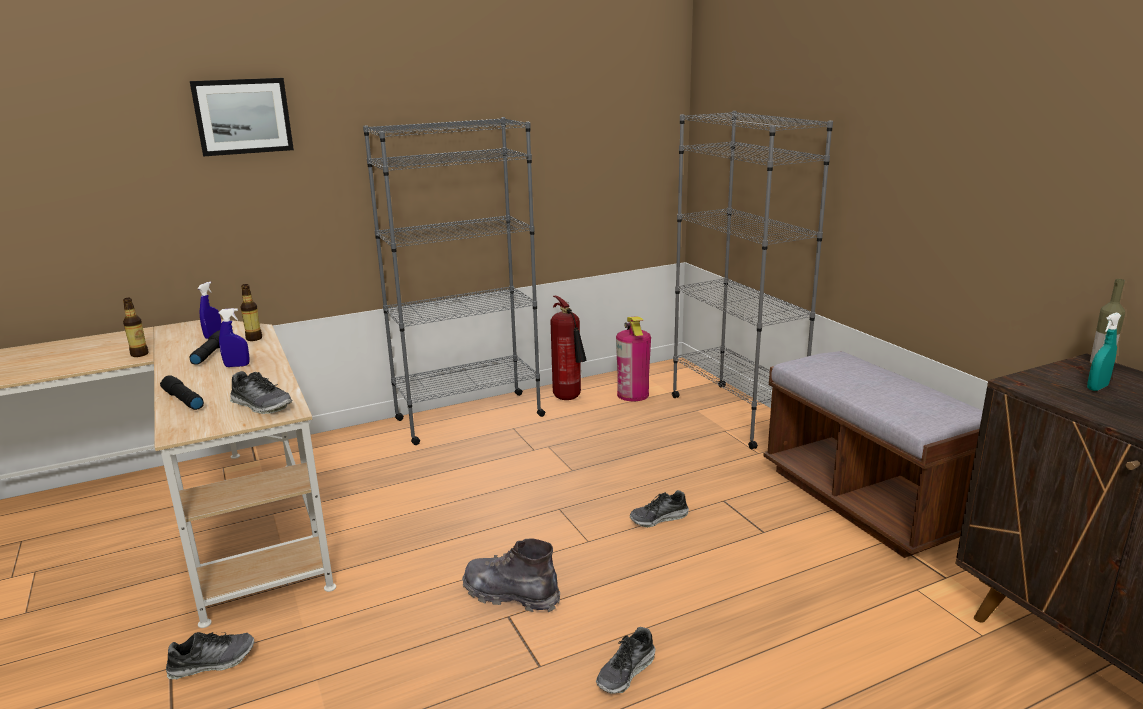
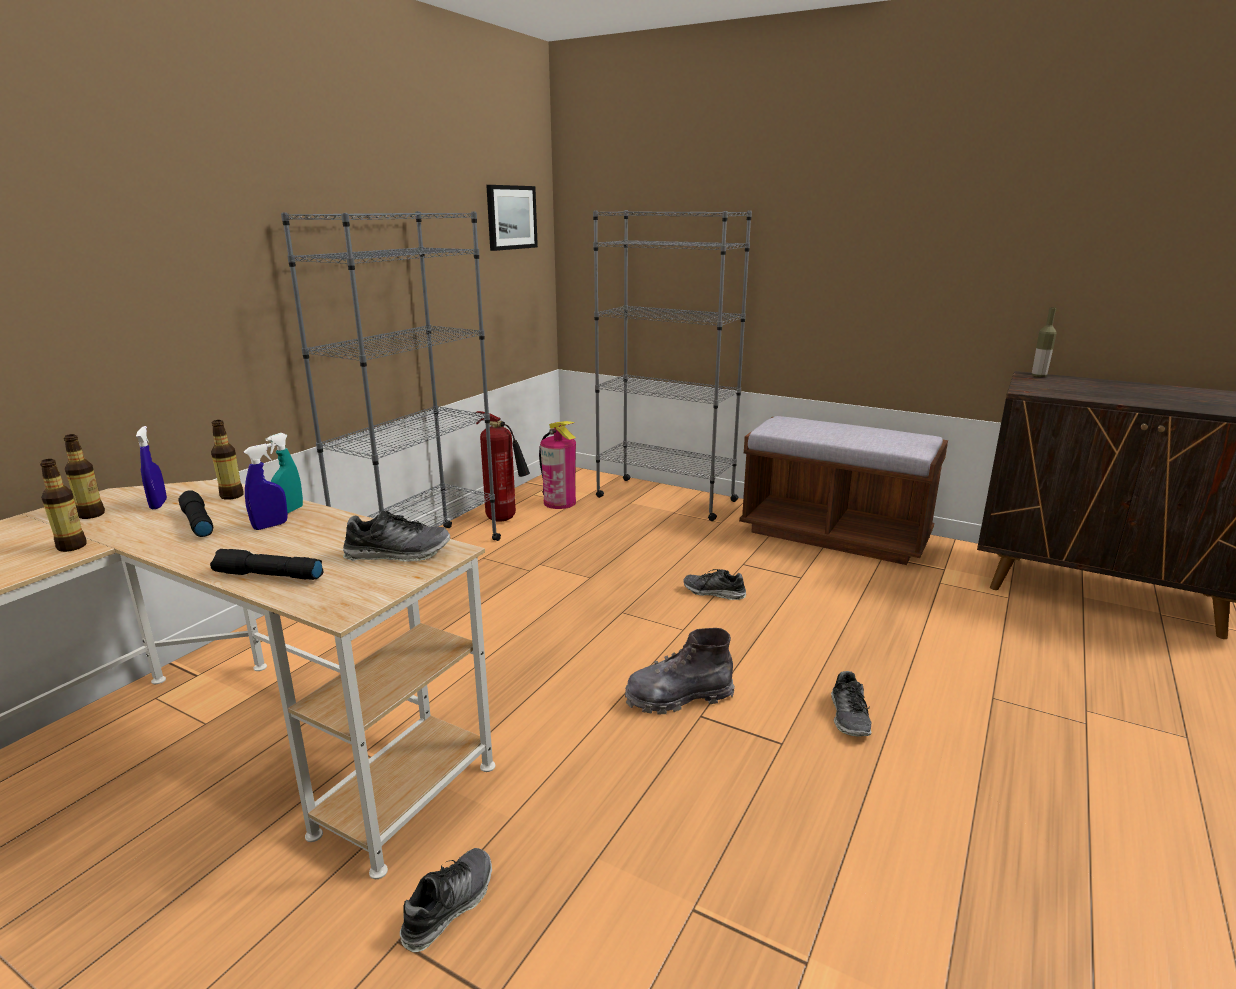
camera: 35 degrees left, 0 degrees up
picture [190,78,294,157] -> picture moved to [486,185,538,251]
shoe [630,490,689,528] -> shoe turned 75 degrees clockwise [683,569,746,600]
turquoise spray bottle [1087,313,1121,391] -> turquoise spray bottle moved to [266,433,303,513]
none -> bottle [63,434,105,519]

